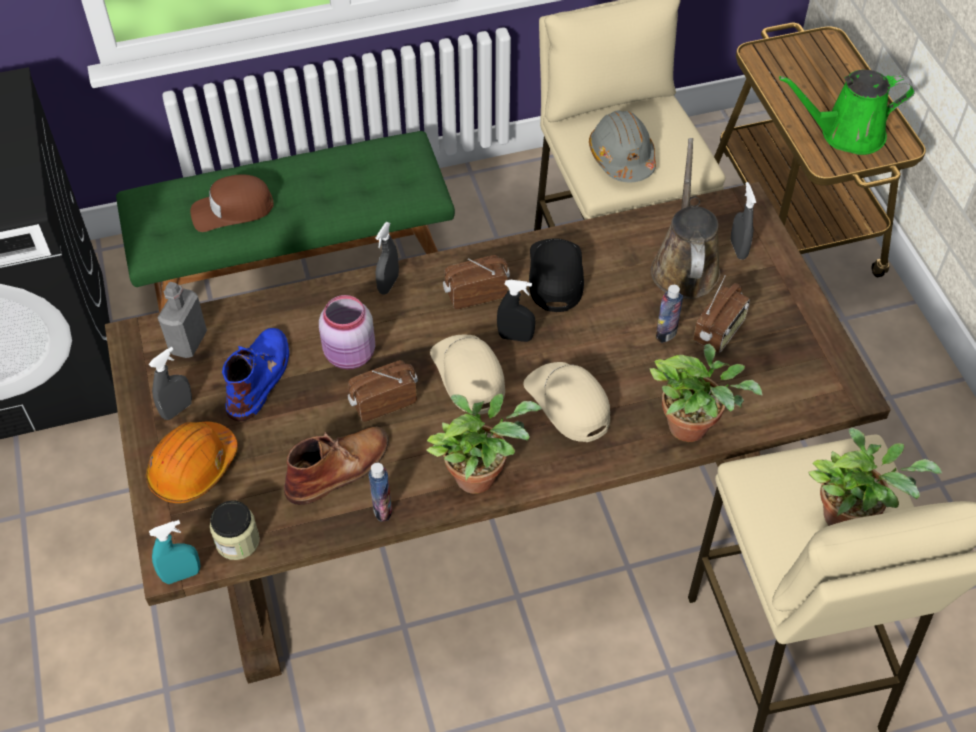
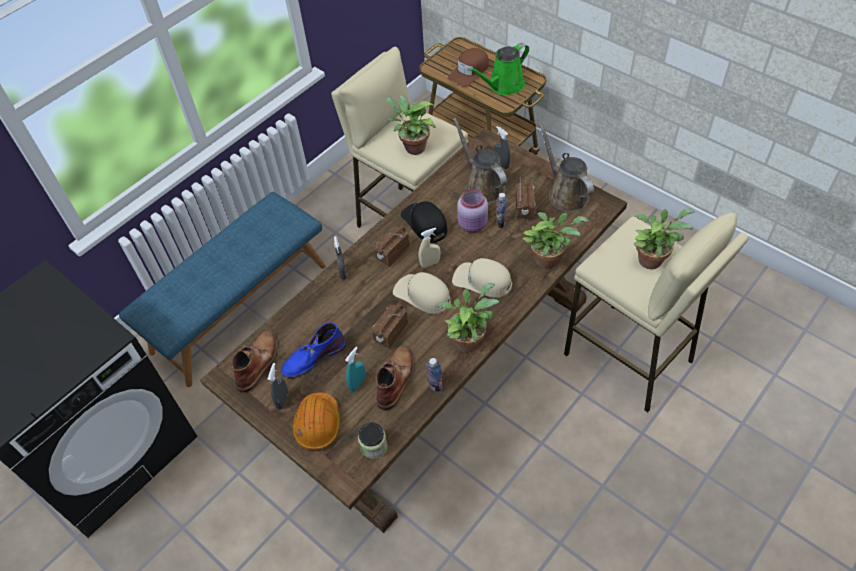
camera: 30 degrees left, 0 degrees up
green bench [116,131,455,312] -> blue bench [119,192,326,387]
turquoise spray bottle [149,520,201,584] -> turquoise spray bottle moved to [345,347,366,391]
grey bottle [157,282,207,358] -> brown boot [231,331,278,393]
brown cap [190,174,274,232] -> brown cap moved to [448,48,489,87]
blue boot [222,328,289,421] -> blue boot turned 105 degrees counterclockwise [281,322,347,378]
pink jar [319,295,375,369] -> pink jar moved to [457,189,488,232]
black spray bottle [497,280,535,342] -> beige spray bottle [419,228,440,268]
grey hard hat [589,111,656,182] -> potted plant [386,95,435,155]
none -> brown watering can [539,124,594,212]

